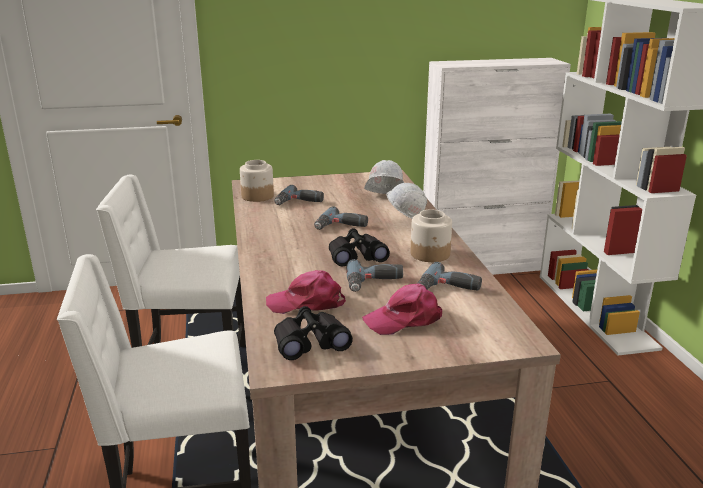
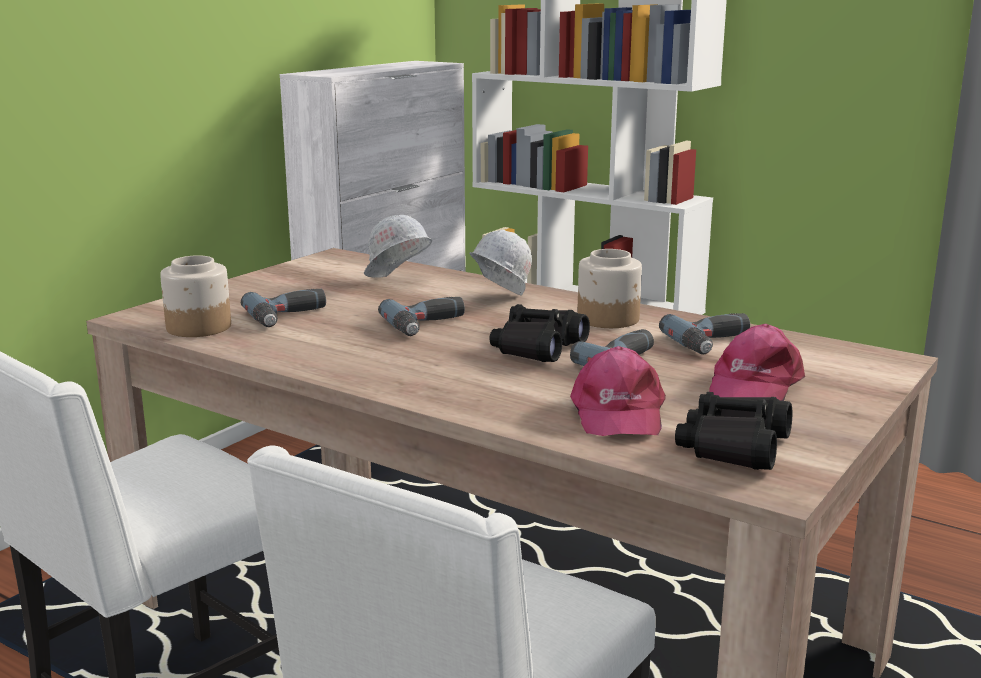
camera: 45 degrees left, 5 degrees down
pink cap [266,270,346,314] -> pink cap turned 45 degrees counterclockwise [570,346,666,436]

